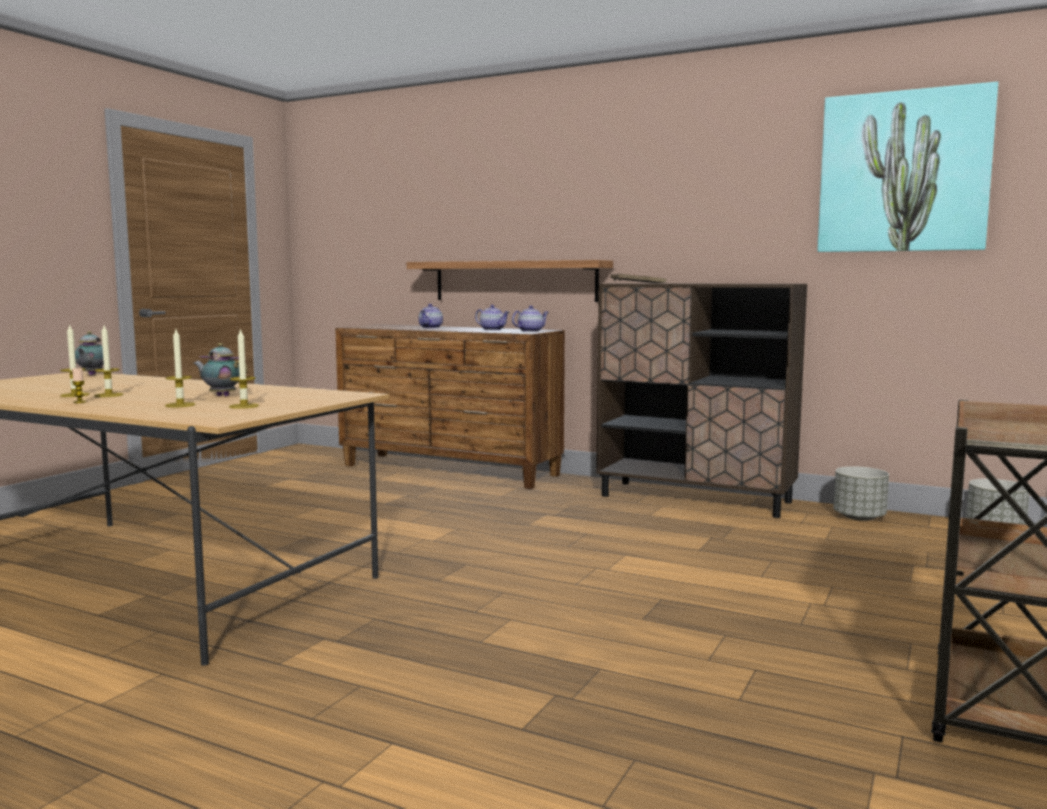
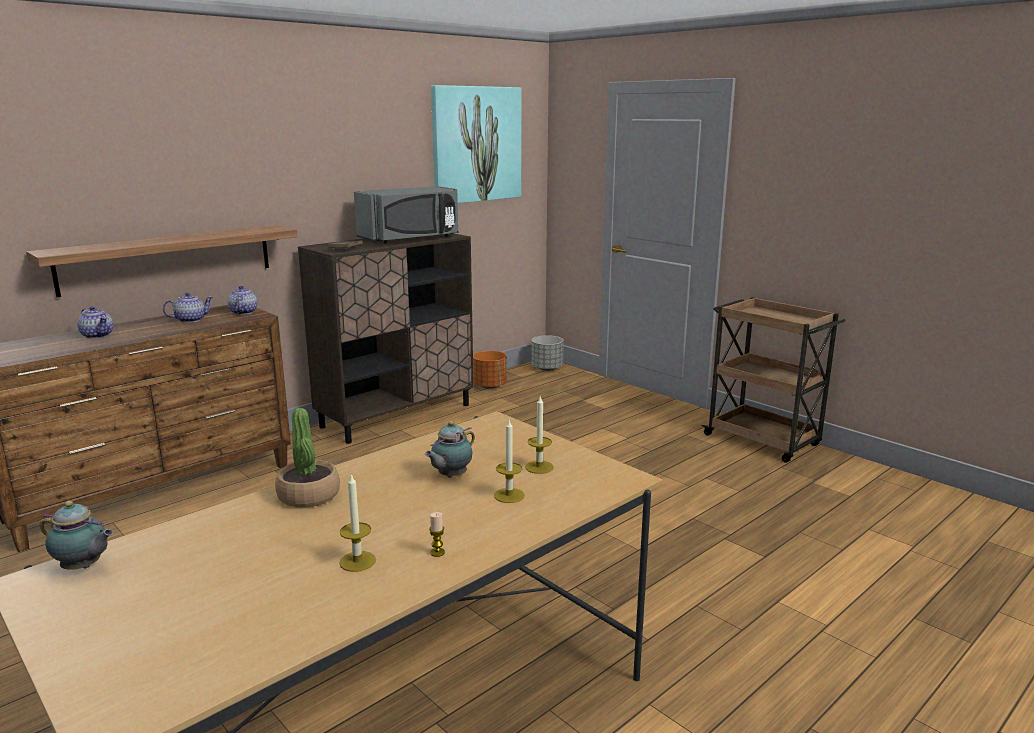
camera: 70 degrees left, 10 degrees up
candle [94,326,124,397] -> none
grey planter [834,466,889,521] -> orange planter [473,351,507,389]
none -> potted plant [275,408,340,508]
none -> grey microwave [354,186,458,243]

